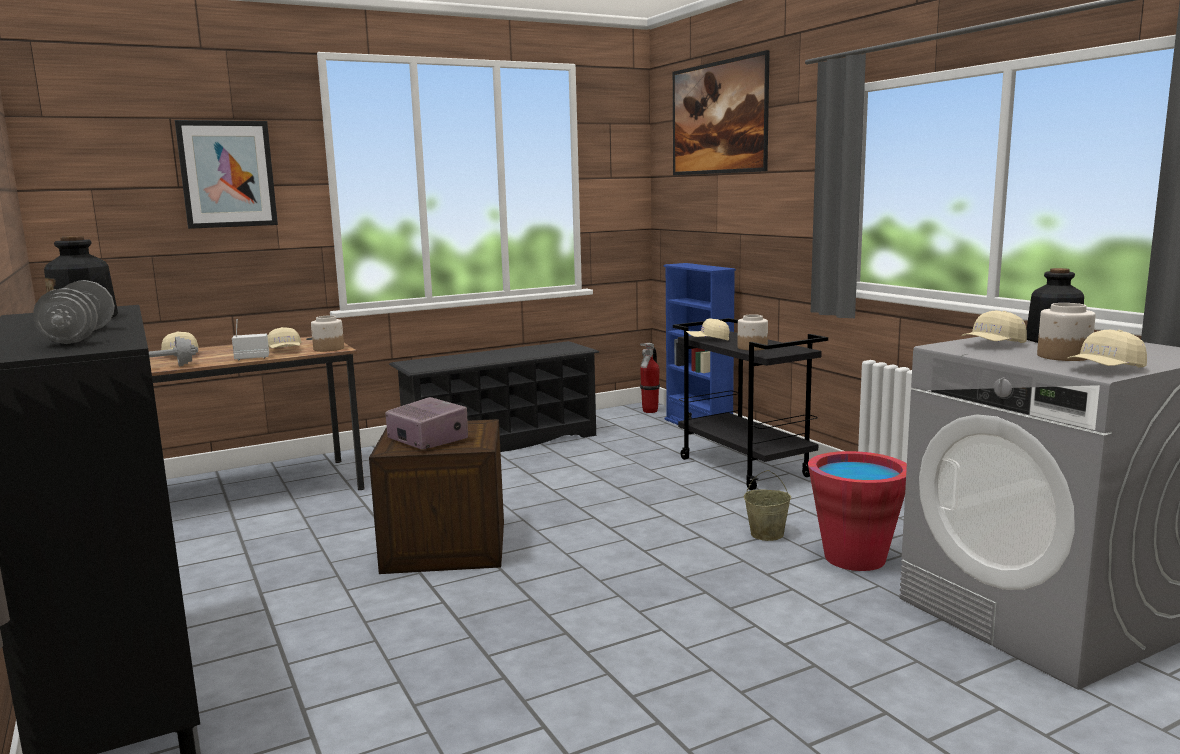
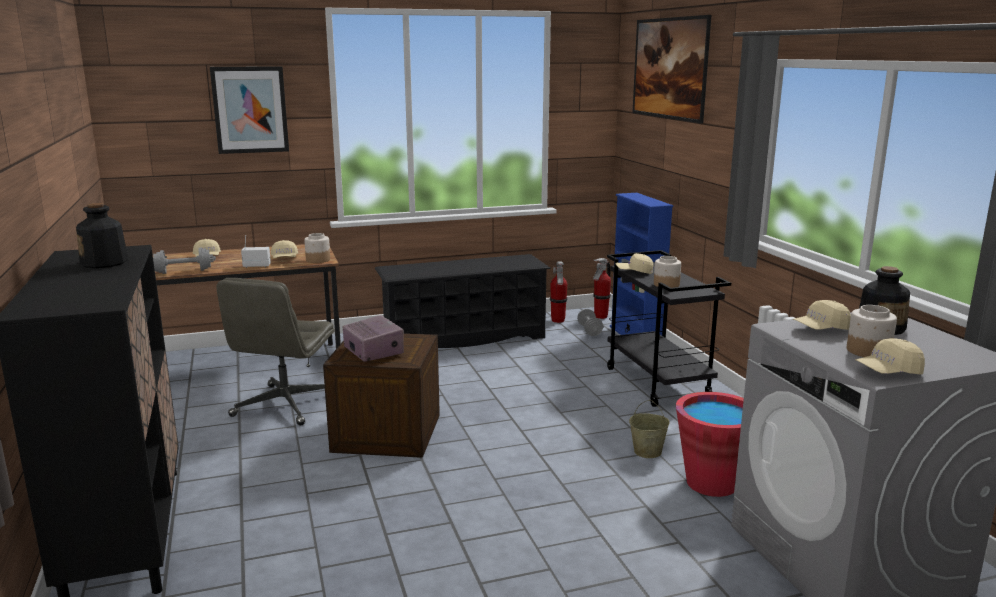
camera: 10 degrees right, 5 degrees up
grey dumbbell [33,280,115,344] -> grey dumbbell moved to [577,308,603,336]
none -> grey office chair [217,278,335,426]
none -> fire extinguisher [550,261,568,323]

